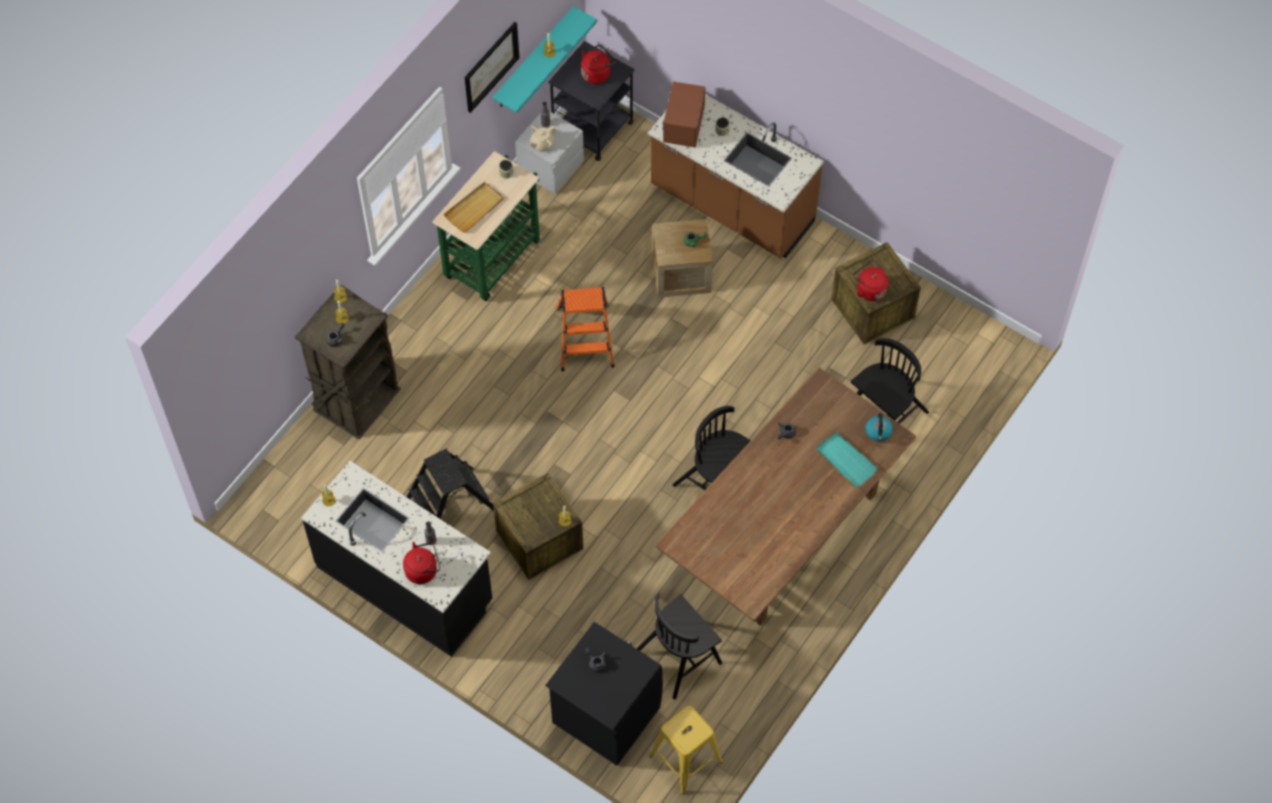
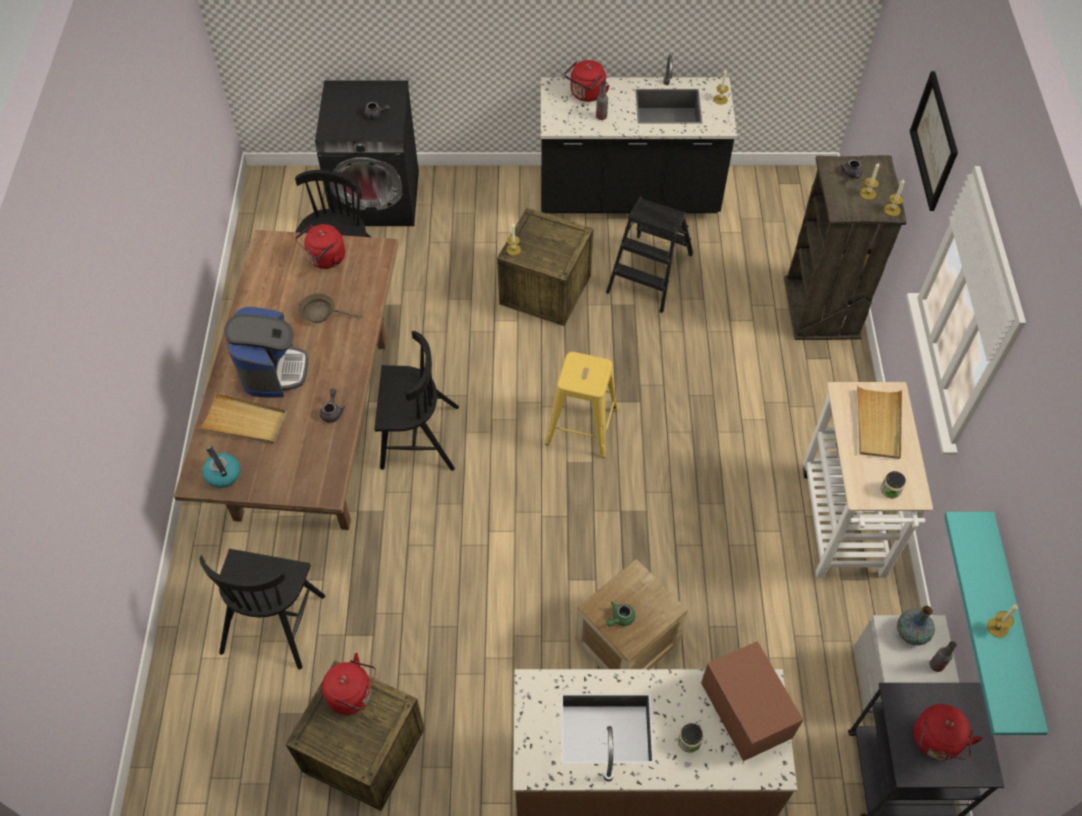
camera: 145 degrees right, 5 degrees down
green cart [433,151,540,301] -> white cart [803,382,933,578]
picture [465,22,520,113] -> picture moved to [910,71,958,211]
beige teapot [529,125,556,152] -> vase [897,606,935,645]
orange step ladder [556,287,614,372] -> none
yellow stool [649,706,723,794] -> yellow stool moved to [545,352,619,458]
turquoise tray [816,432,879,488] -> beige tray [199,393,287,444]
none -> coffee machine [224,307,308,398]
none -> red kettle [295,224,345,269]
none -> brown frying pan [299,294,362,323]

